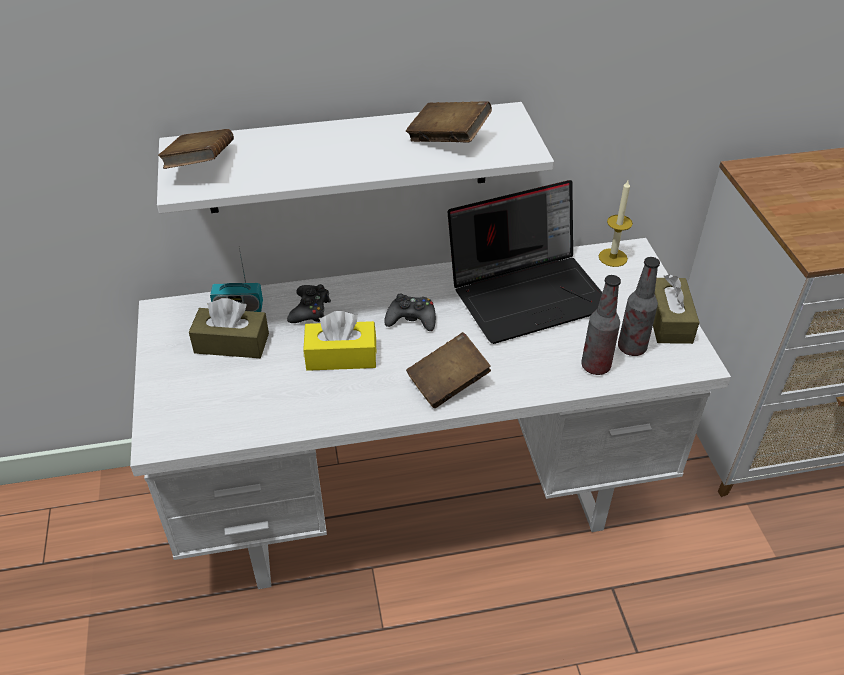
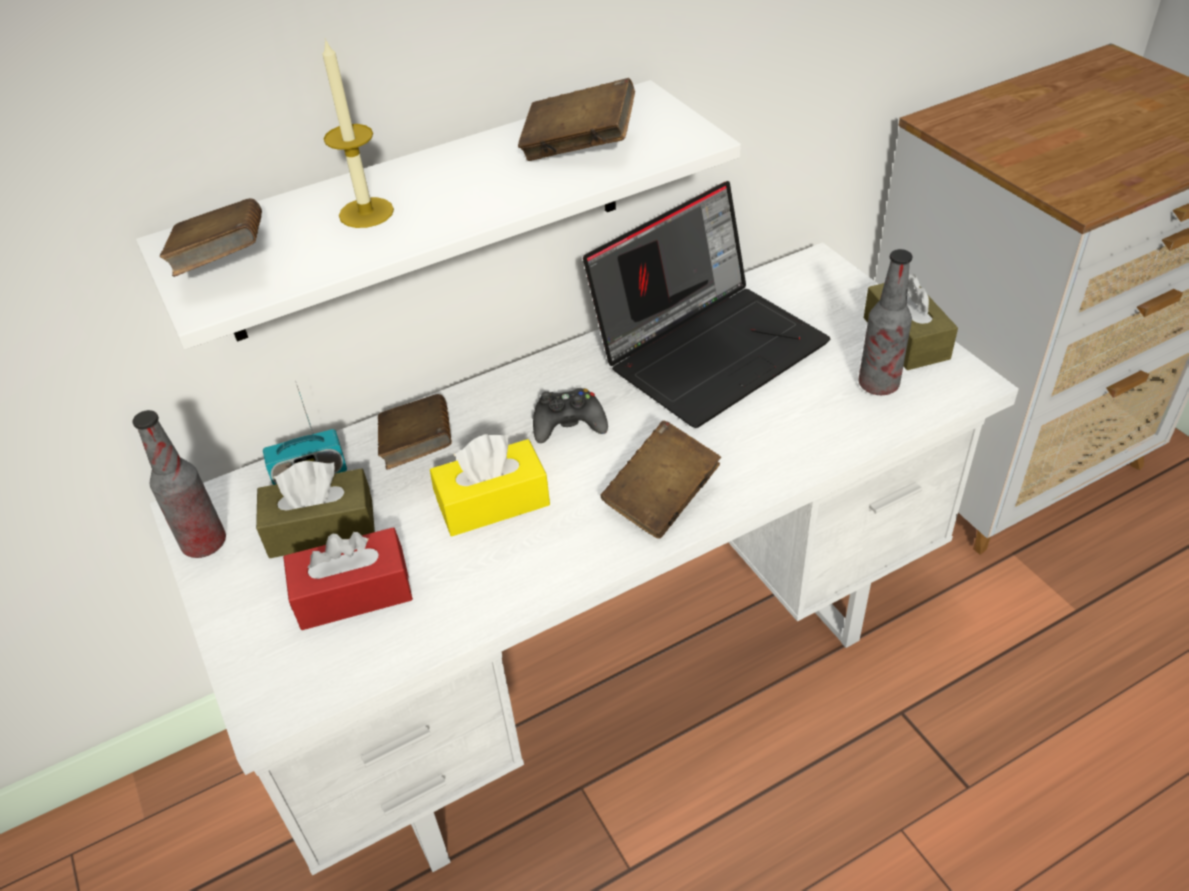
camera: 15 degrees left, 0 degrees up
black game controller [287,284,331,323] -> brown book [378,394,452,470]
bottle [581,275,621,375] -> bottle moved to [133,410,226,558]
candle [599,180,633,267] -> candle moved to [322,38,394,228]
none -> red tissue box [283,527,413,630]

